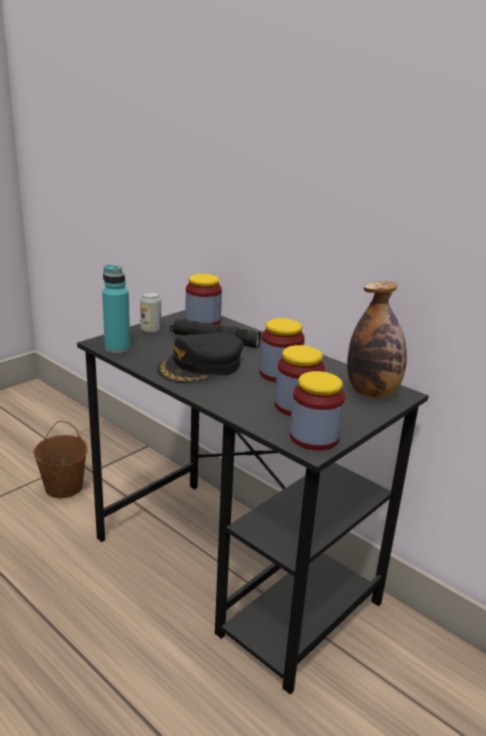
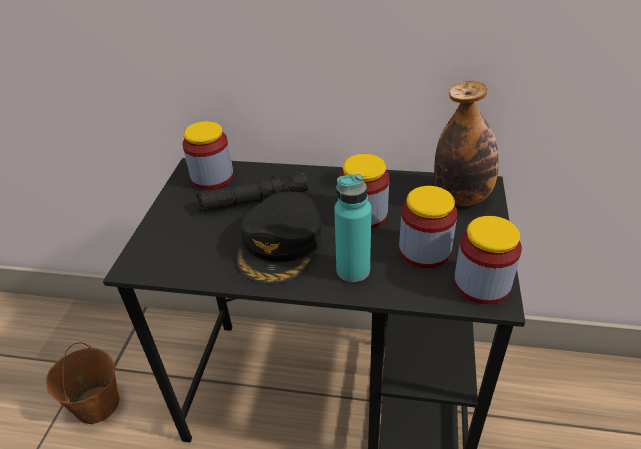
camera: 30 degrees left, 15 degrees up
turquoise bottle [102,265,130,353] -> turquoise bottle moved to [334,174,372,282]
can [140,292,161,333] -> none

